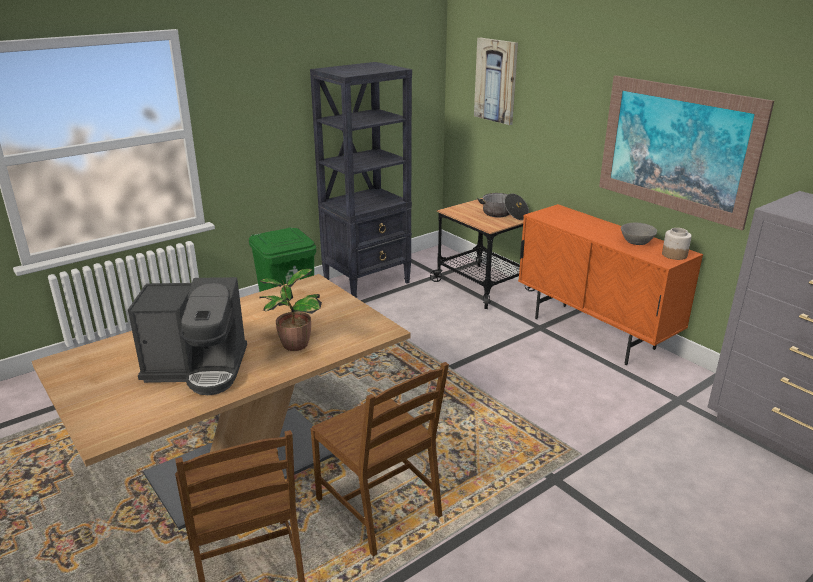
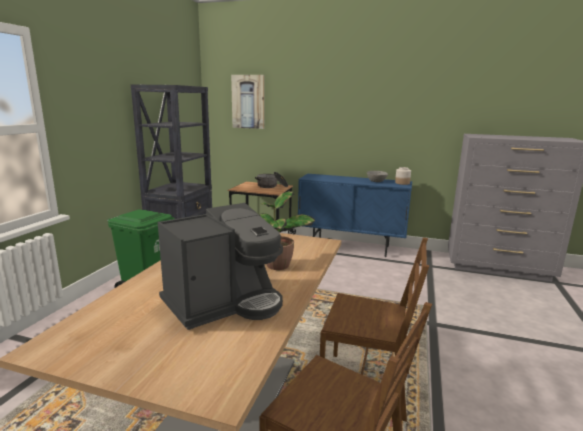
camera: 35 degrees left, 10 degrees down
orange cabinet [518,204,703,365] -> blue cabinet [298,174,412,257]
picture [599,75,774,230] -> none

